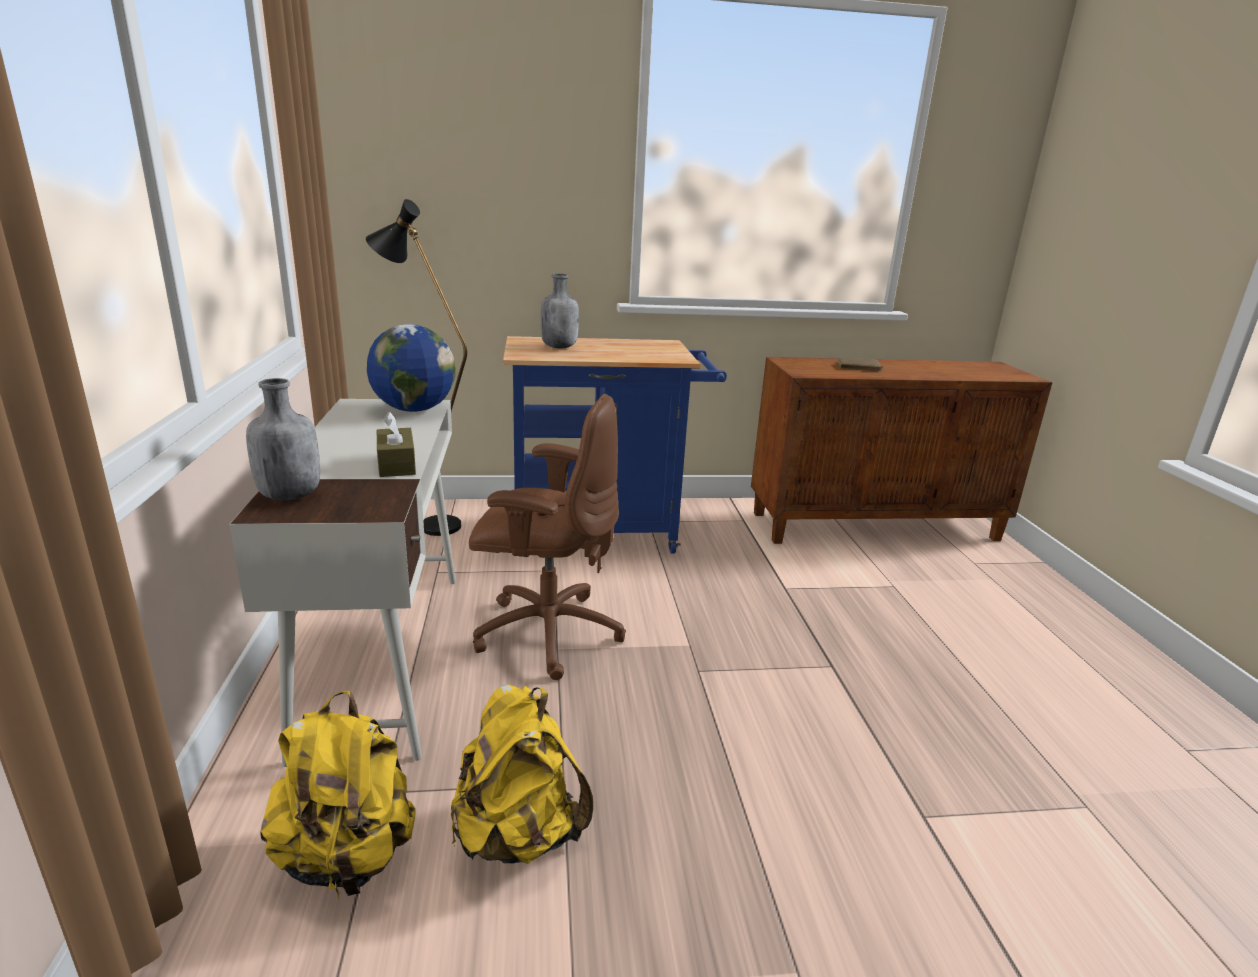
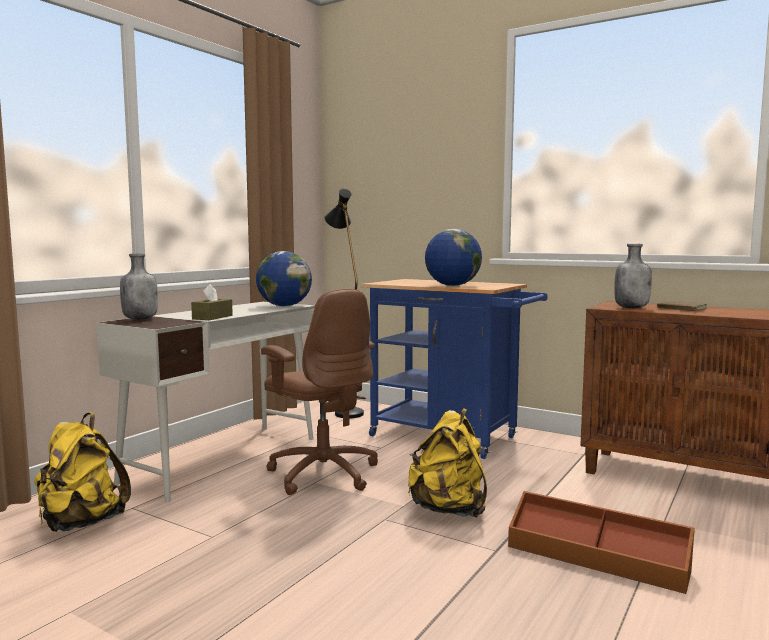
camera: 40 degrees right, 15 degrees down
yellow backpack [451,684,593,864] -> yellow backpack moved to [408,408,487,518]
grey bottle [540,274,579,348] -> grey bottle moved to [614,244,652,309]
none -> globe [425,229,482,286]
none -> brown storage box [508,491,695,594]

